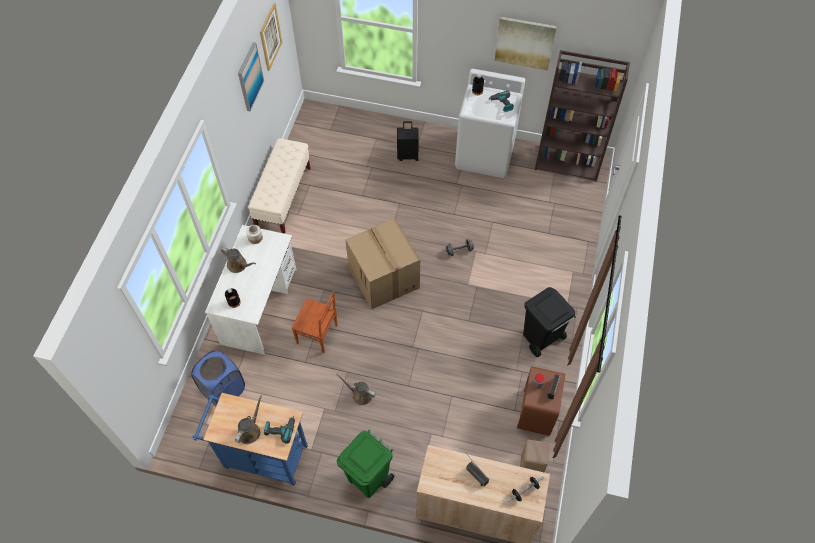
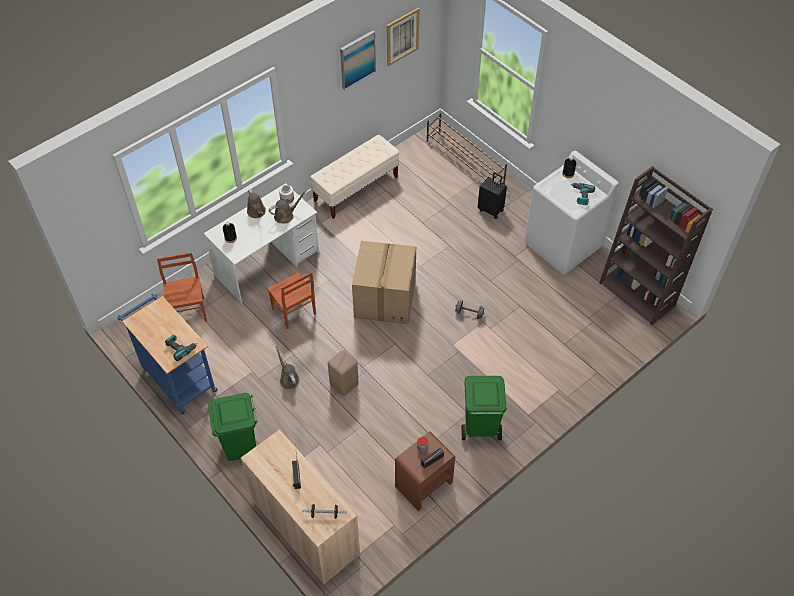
camera: 35 degrees right, 5 degrees down
blue laundry basket [191,350,245,407] -> brown chair [157,253,207,322]
brown watering can [235,395,262,444] -> brown watering can moved to [269,191,307,224]
picture [495,17,557,70] -> none
beige stool [520,440,550,472] -> beige stool moved to [328,350,359,396]
black trash can [523,287,576,357] -> green trash can [462,376,506,440]
none -> brown shoe rack [427,113,507,184]

